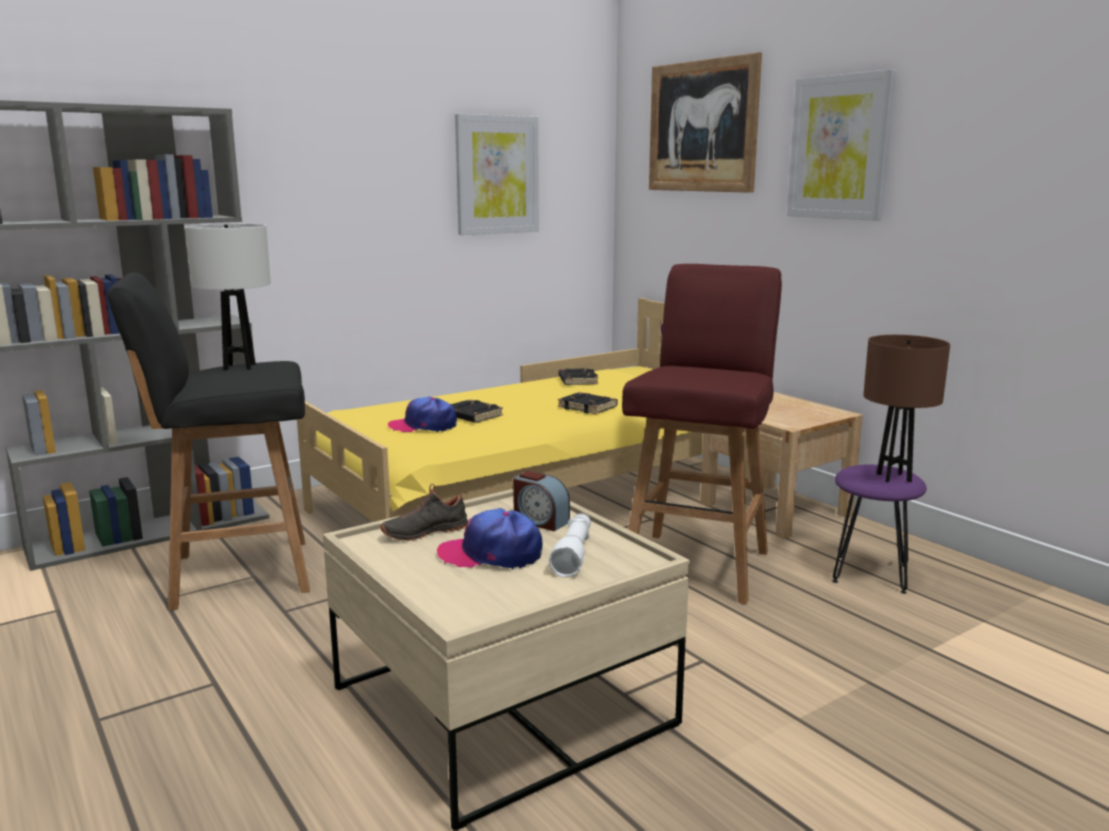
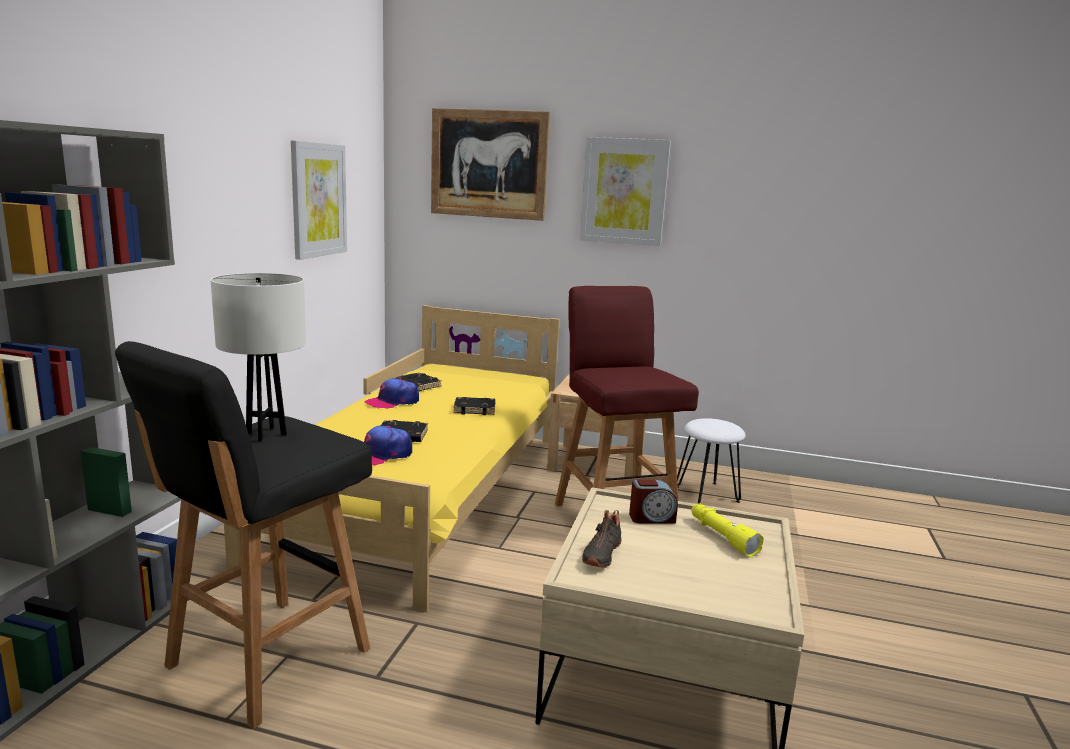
camera: 40 degrees left, 0 degrees up
cap [437,508,542,569] -> cap moved to [365,378,419,409]
white flashlight [549,513,591,577] -> yellow flashlight [691,504,764,557]
purple stool [832,465,927,594] -> white stool [677,418,746,504]
brown table lamp [863,335,950,483] -> none

